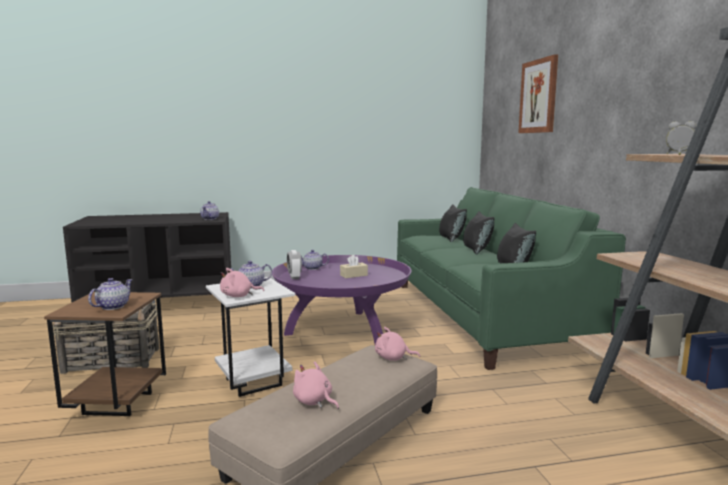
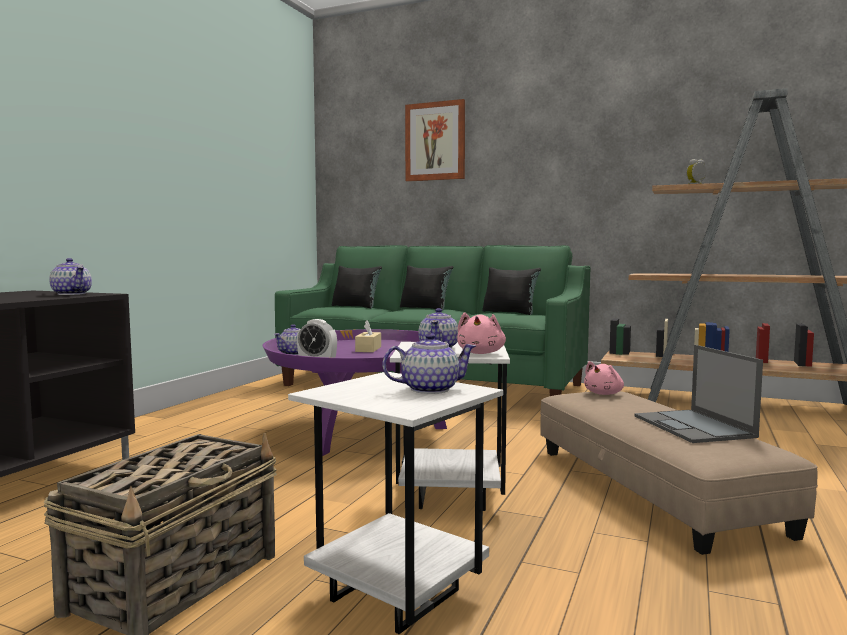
camera: 55 degrees left, 5 degrees down
brown side table [44,292,166,416] -> white side table [288,372,503,634]
teapot [88,278,133,310] -> teapot turned 105 degrees clockwise [383,333,476,394]
pink plush toy [293,361,339,409] -> laptop [634,345,763,443]

